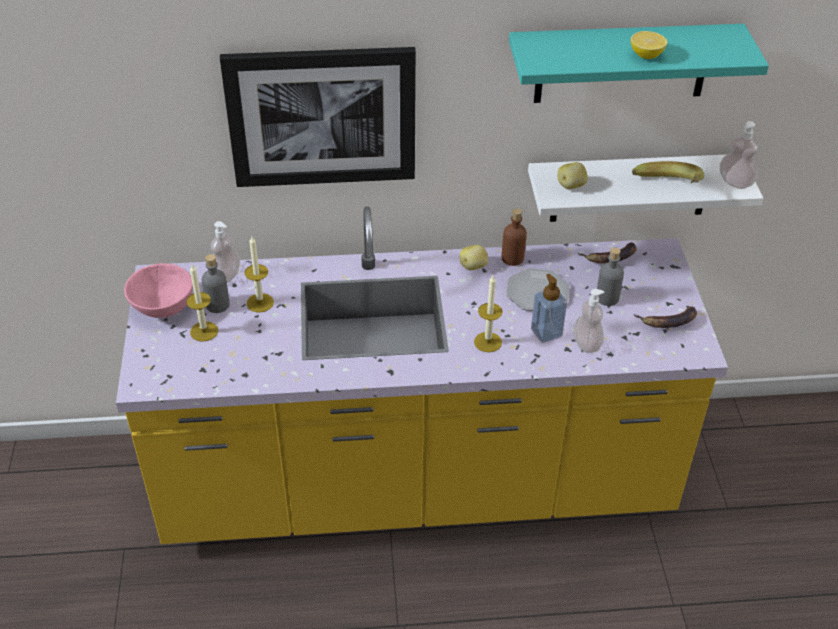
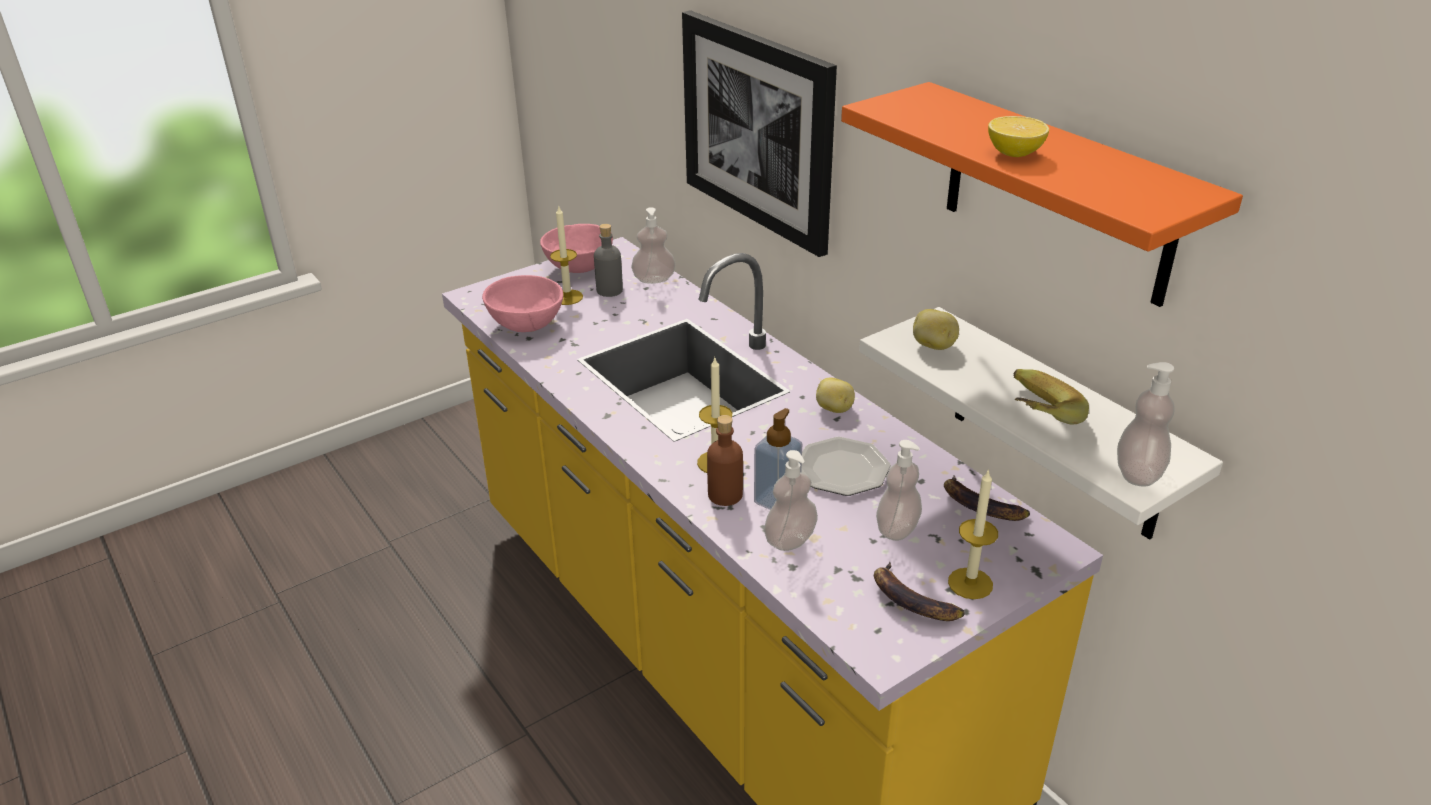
camera: 60 degrees right, 10 degrees down
candle [244,236,274,312] -> candle moved to [948,469,998,599]
brown bottle [501,208,527,266] -> brown bottle moved to [707,415,743,506]
turquoise shelf [509,24,769,103] -> orange shelf [841,82,1243,307]
grey bottle [597,247,624,306] -> soap dispenser [876,440,922,541]
none -> pink bowl [482,275,563,332]

